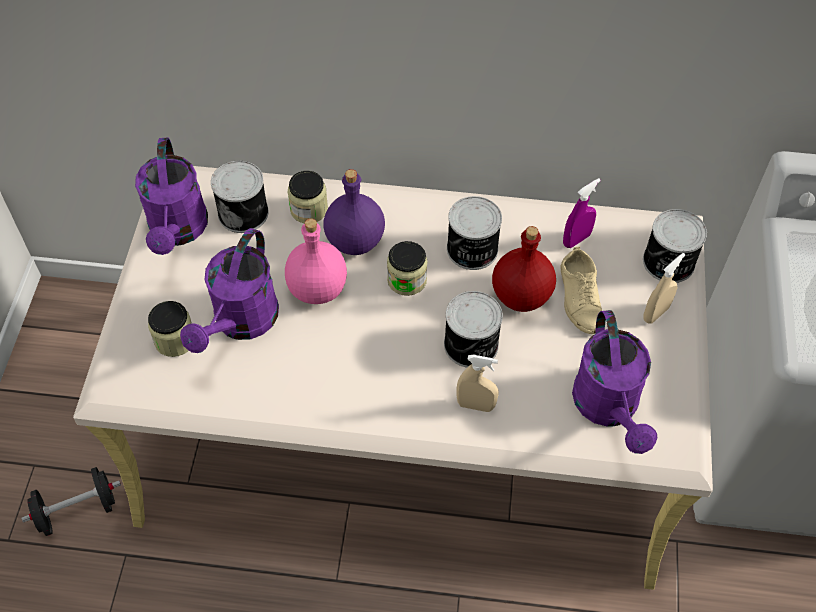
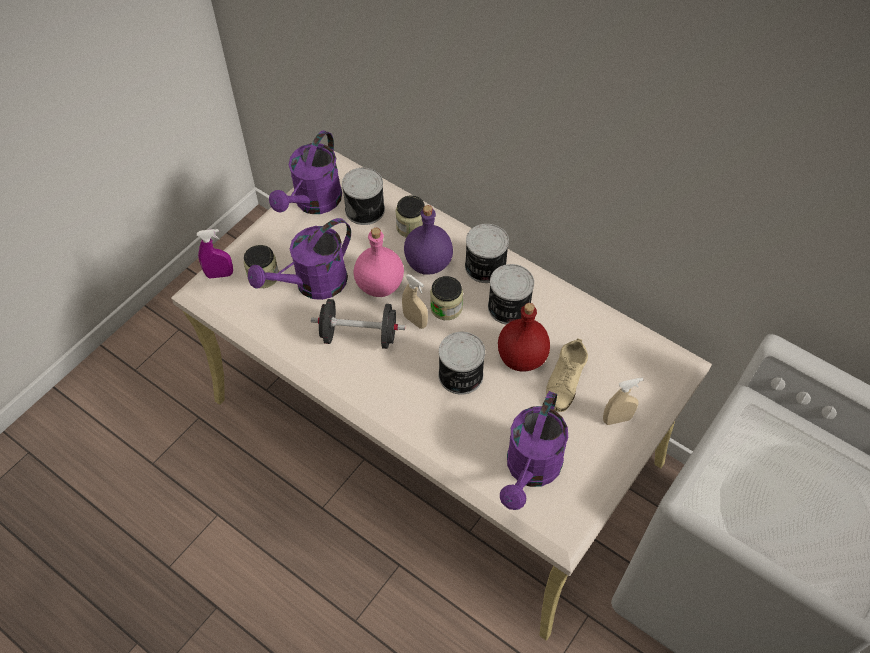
camera: 30 degrees right, 0 degrees up
black dumbbell [22,467,121,536] -> black dumbbell moved to [311,299,405,349]
beige spray bottle [456,355,499,412] -> beige spray bottle moved to [402,274,428,329]
purple spray bottle [563,178,601,248] -> purple spray bottle moved to [197,229,233,278]
can [643,209,707,283] -> can moved to [465,224,509,283]

